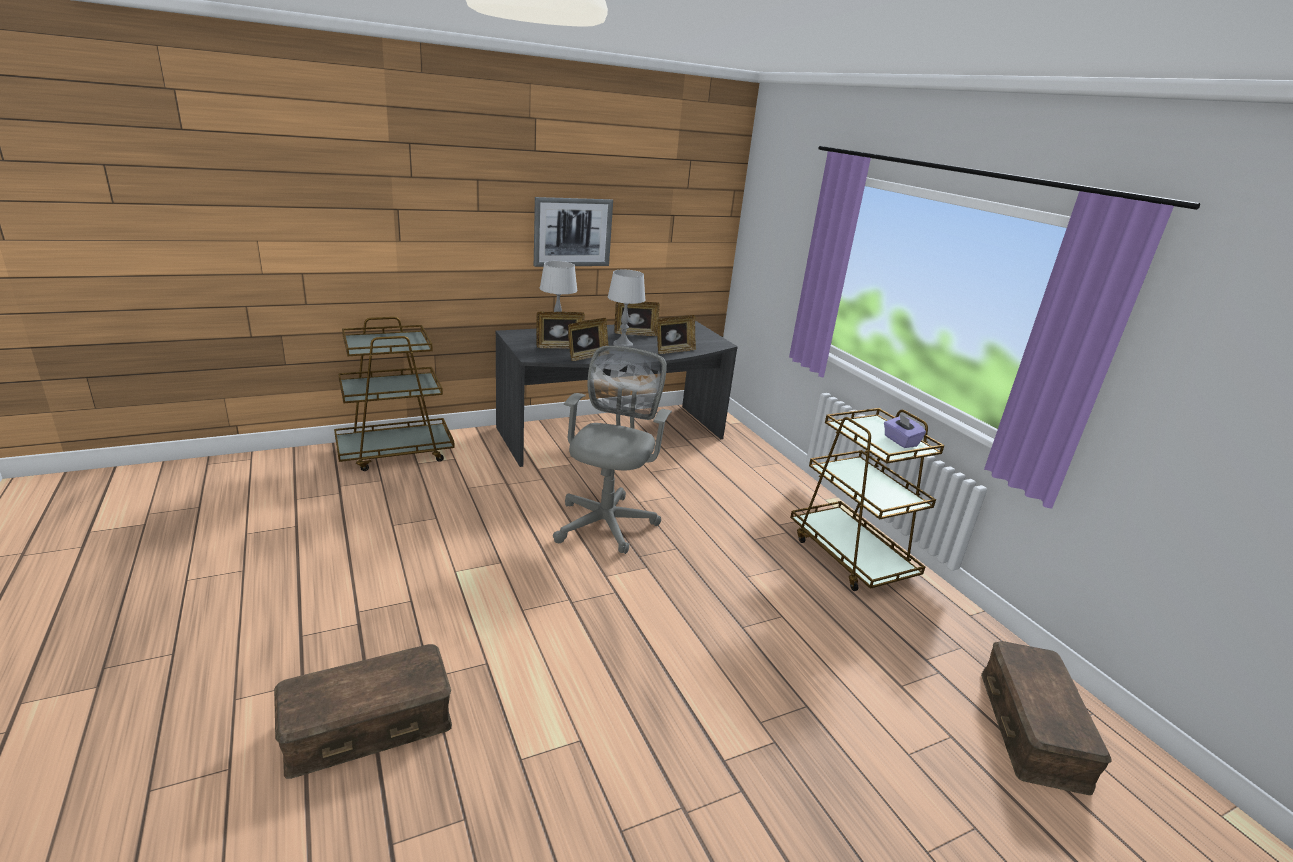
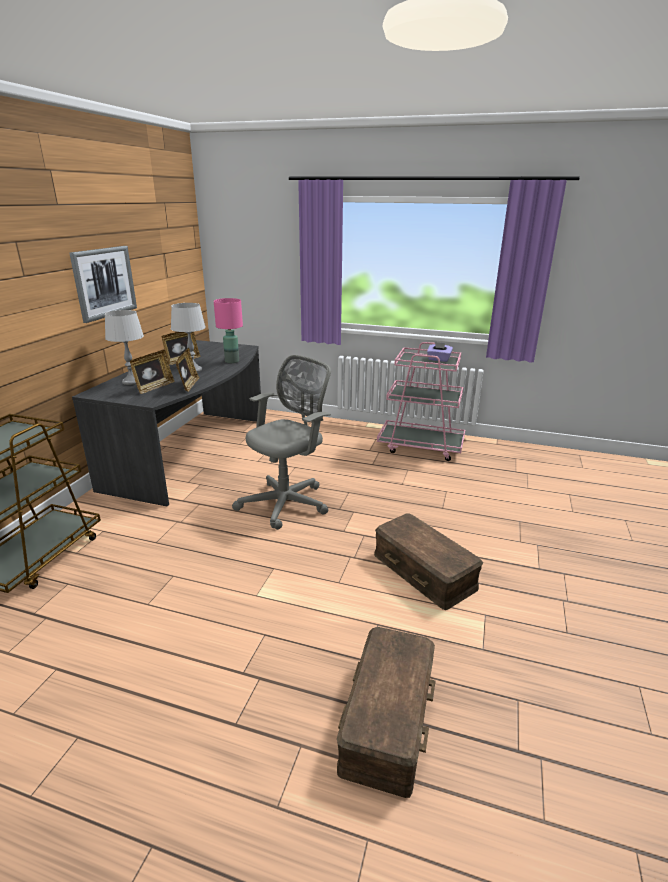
camera: 45 degrees left, 0 degrees up
grey office chair [553,346,672,554] -> grey office chair turned 75 degrees clockwise [232,355,331,530]
picture frame [657,315,696,354] -> pink table lamp [214,298,243,363]
brown cart [790,408,945,591] -> pink cart [377,342,465,461]
brown storage box [981,641,1112,795] -> brown storage box moved to [374,513,483,610]

